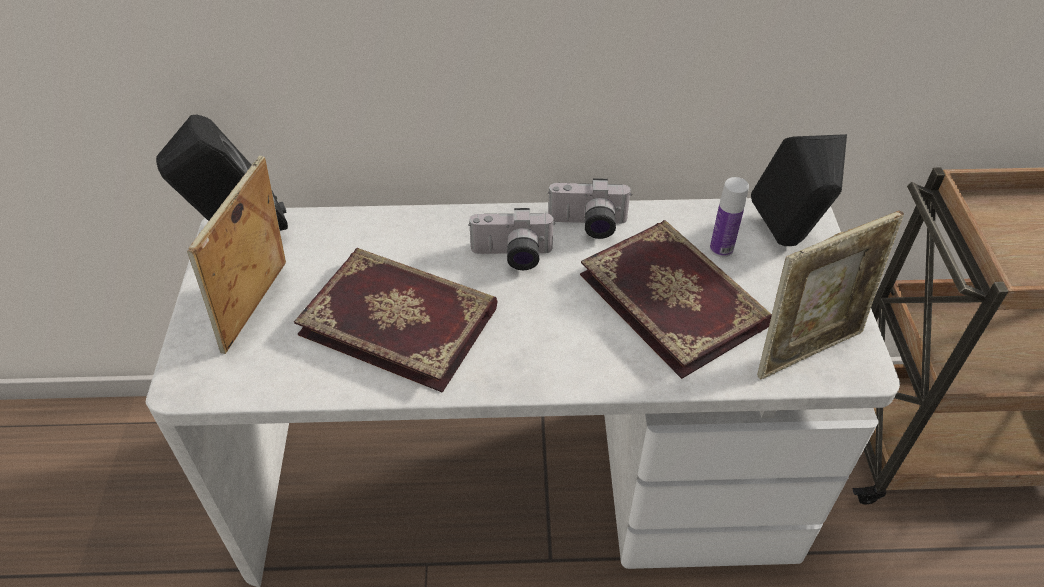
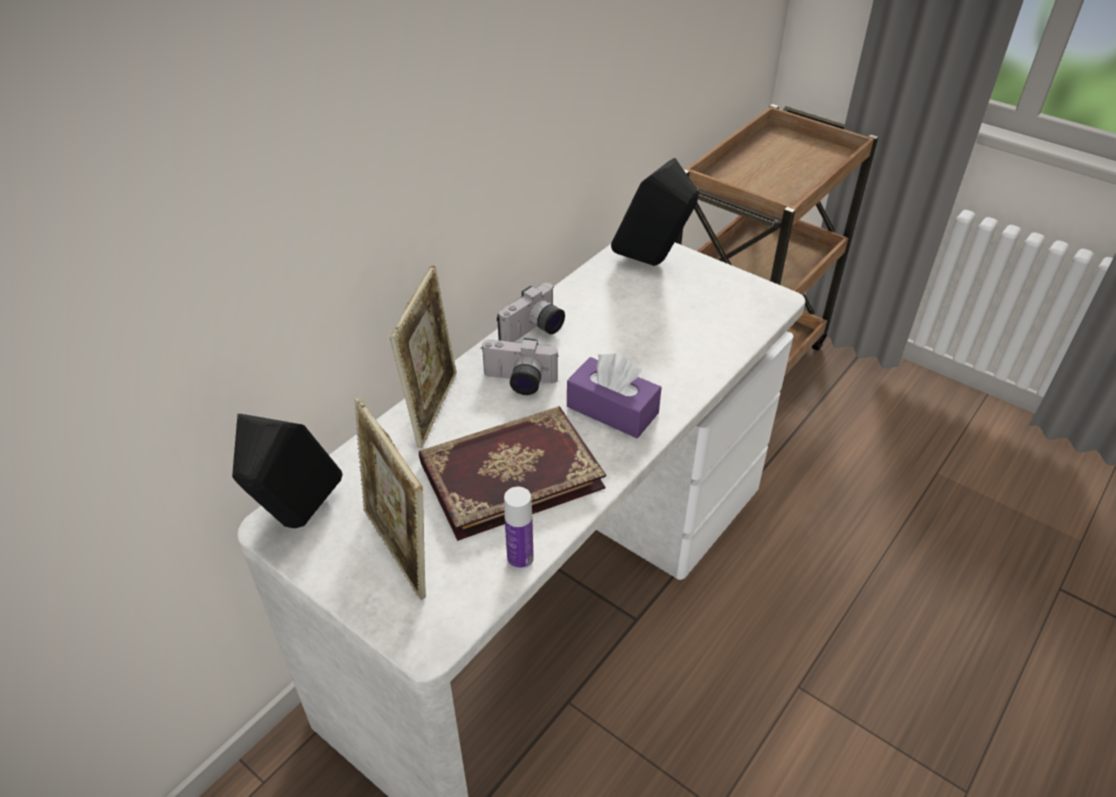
camera: 50 degrees left, 5 degrees down
camera [468,208,555,270] -> camera turned 60 degrees clockwise [480,338,559,395]
book [580,220,772,379] -> none
bottle [710,177,749,257] -> bottle moved to [504,487,534,569]
picture frame [757,211,904,380] -> picture frame moved to [390,266,457,448]
none -> purple tissue box [567,354,662,438]

